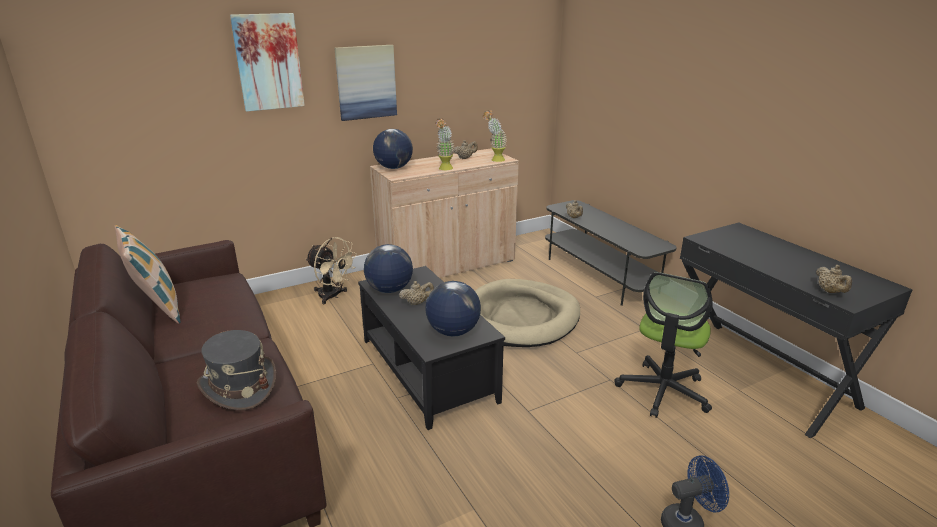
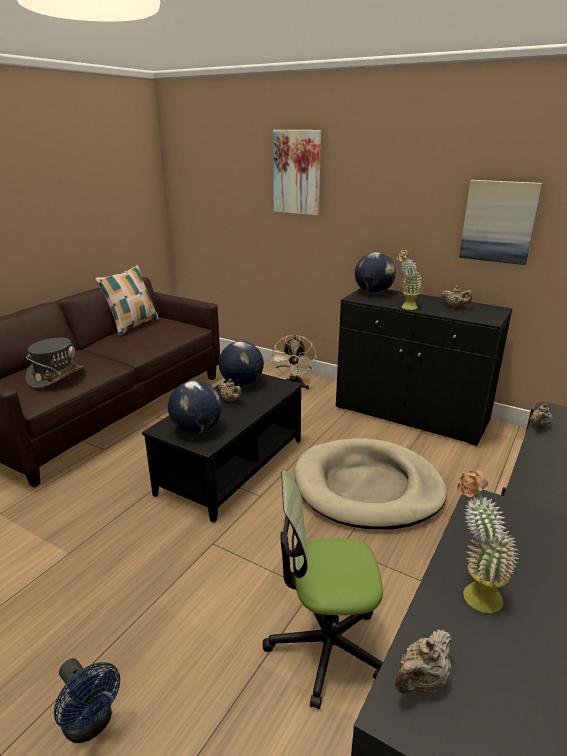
camera: 60 degrees right, 0 degrees up
picture [334,45,397,121] -> picture moved to [459,180,542,265]
beige cabinet [370,148,519,278] -> black cabinet [336,288,512,446]
potted plant [483,110,506,162] -> potted plant moved to [457,470,519,613]

